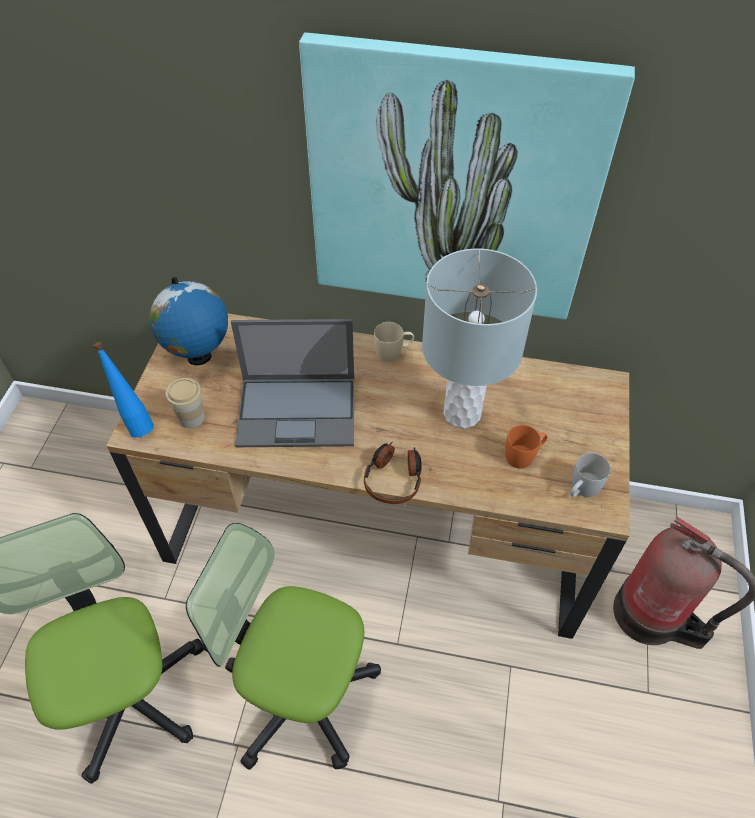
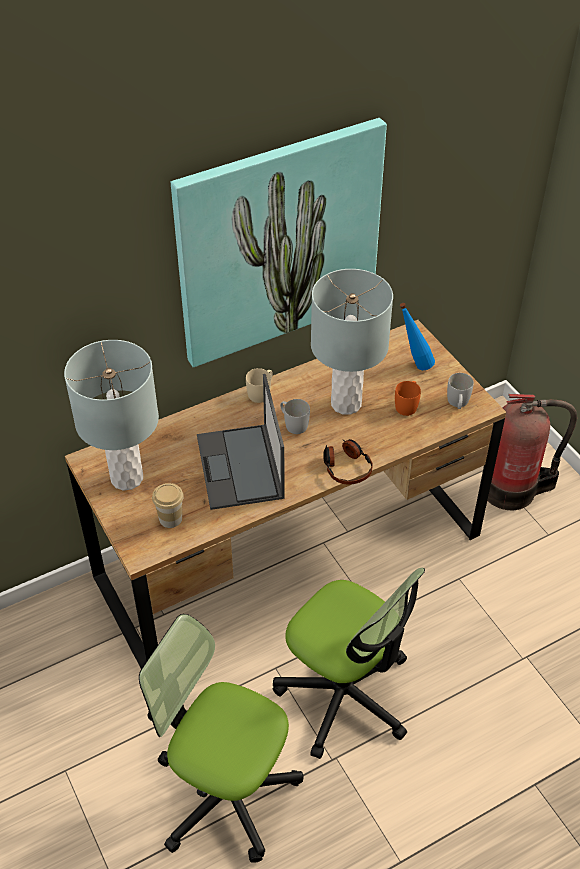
camera: 40 degrees left, 5 degrees down
blue bottle [93,342,154,438] -> blue bottle moved to [400,303,435,370]
globe [150,277,228,365] -> grey table lamp [64,340,159,491]
office chair [186,523,381,770] -> office chair turned 120 degrees counterclockwise [273,568,425,759]
laptop [231,319,354,447] -> laptop turned 120 degrees clockwise [197,374,285,510]
none -> white mug [280,399,310,434]

